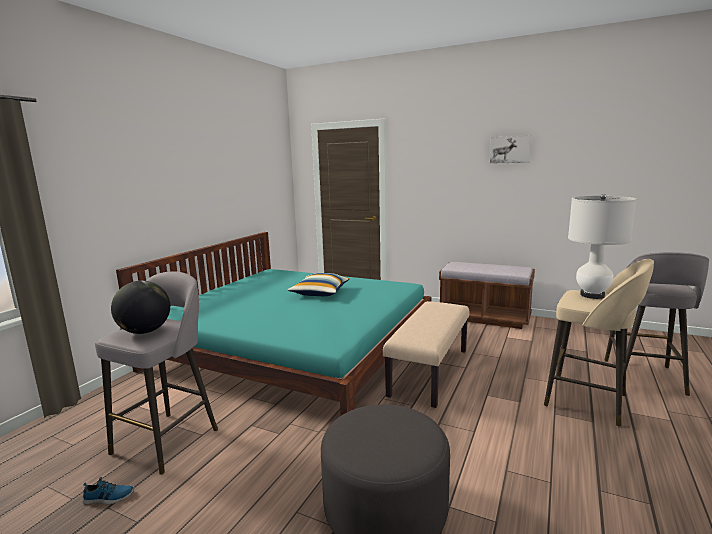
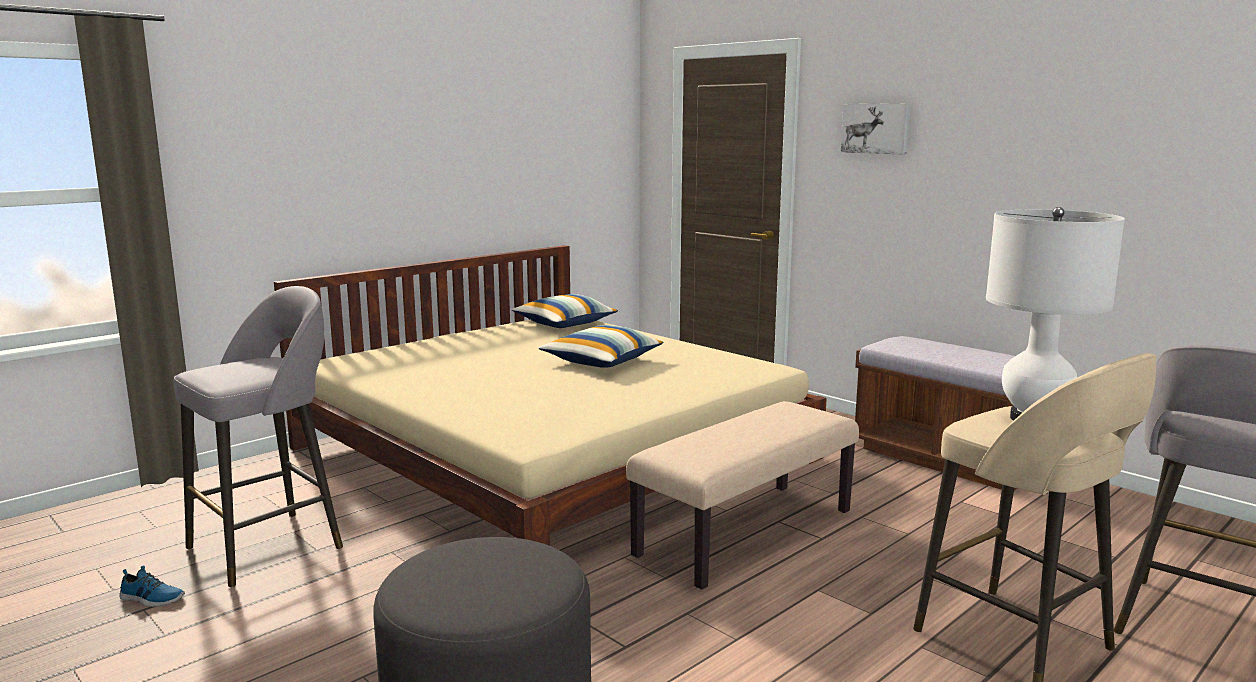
camera: 20 degrees right, 0 degrees up
globe [111,281,170,334] -> none
turquoise bed [116,232,432,415] -> beige bed [274,245,827,546]
picture [490,135,532,164] -> picture moved to [841,103,911,154]
none -> pillow [512,294,618,328]

